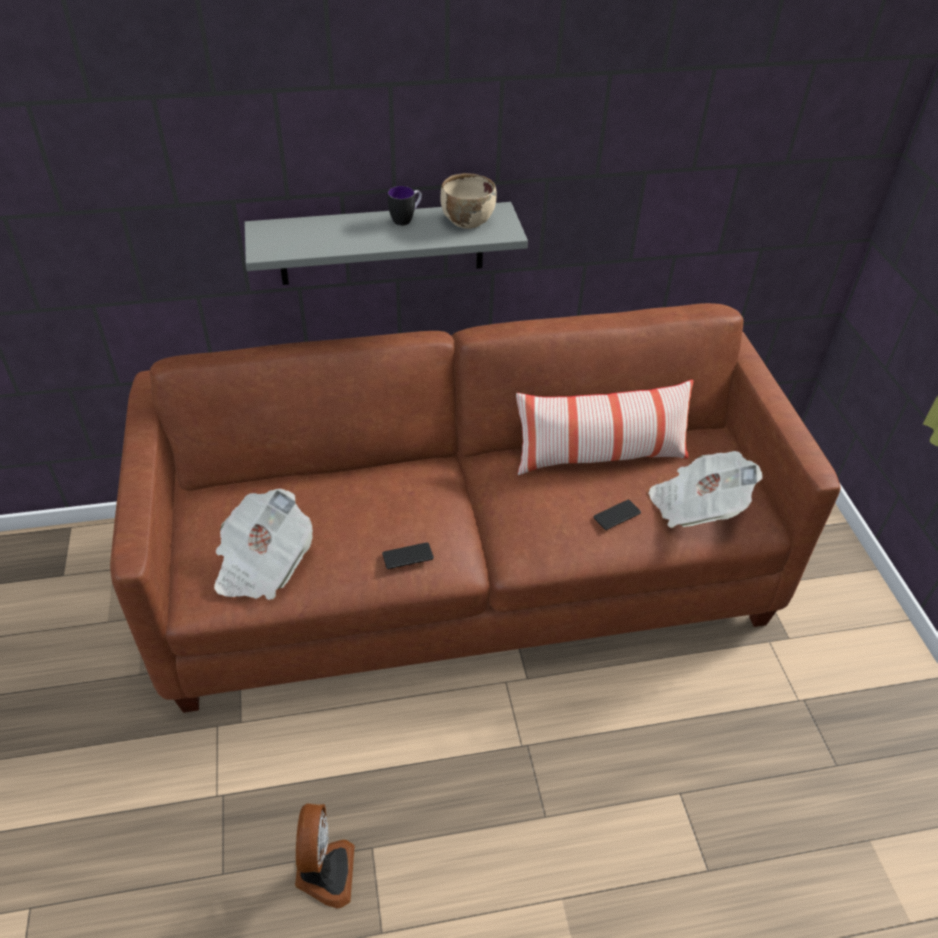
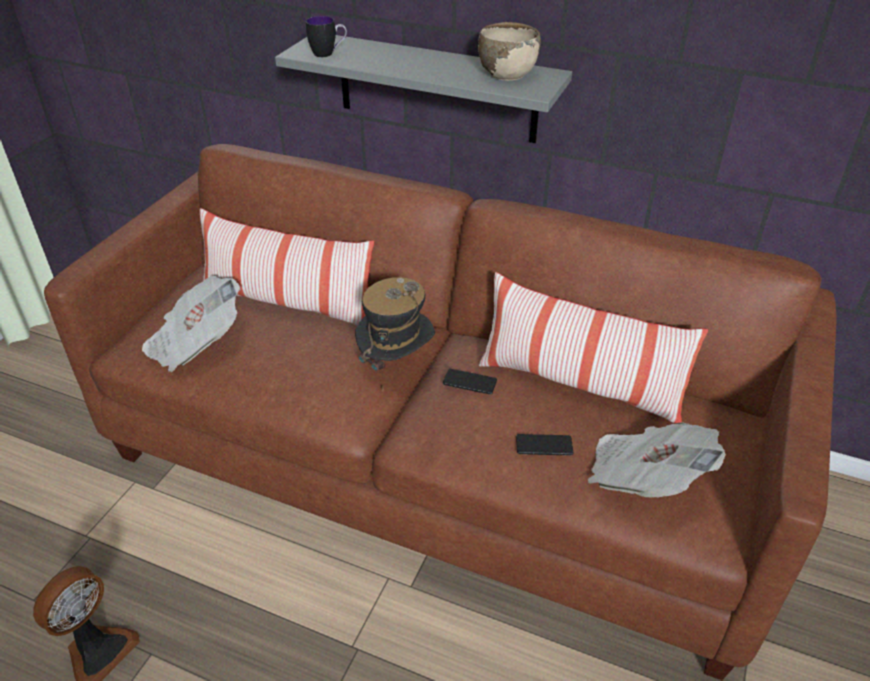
camera: 35 degrees right, 5 degrees down
phone [382,542,434,569] -> phone moved to [443,369,497,395]
mug [388,186,422,226] -> mug moved to [306,16,347,57]
none -> pillow [200,208,374,325]
none -> hat [355,277,435,391]

